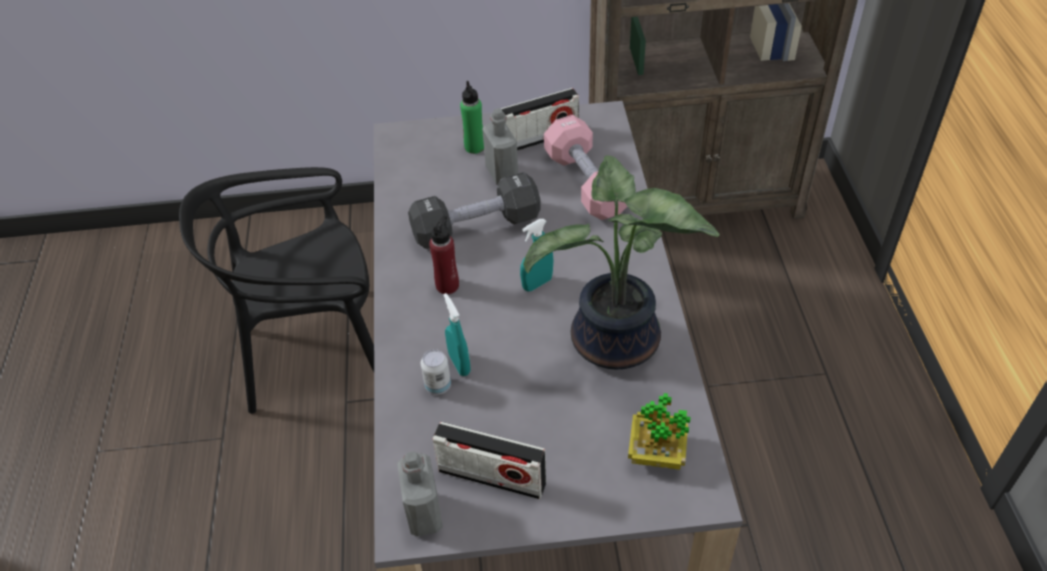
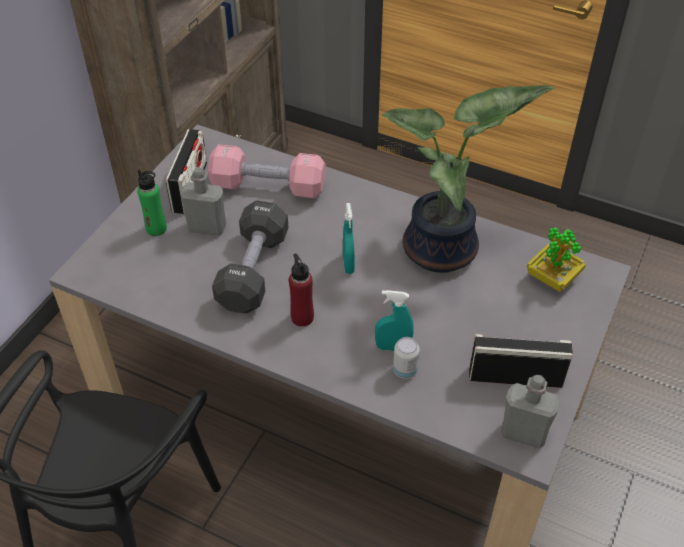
camera: 60 degrees left, 0 degrees up
radio [433,422,546,499] -> radio turned 135 degrees counterclockwise [469,334,573,388]

